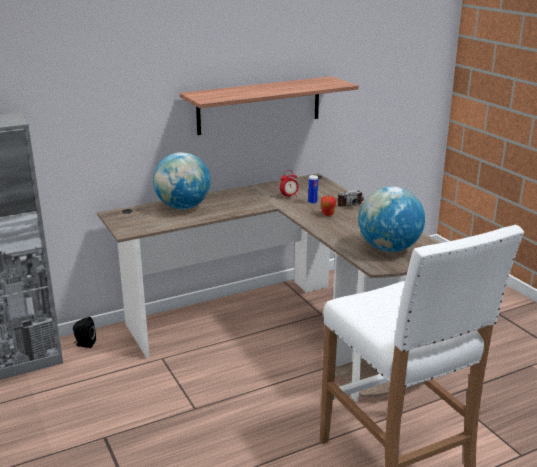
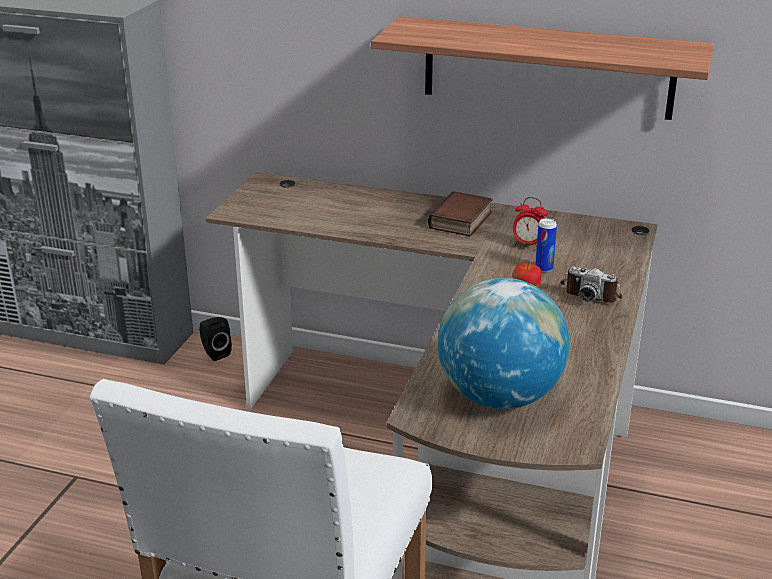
camera: 45 degrees right, 5 degrees up
globe [153,152,211,209] -> none
none -> book [428,191,493,236]

